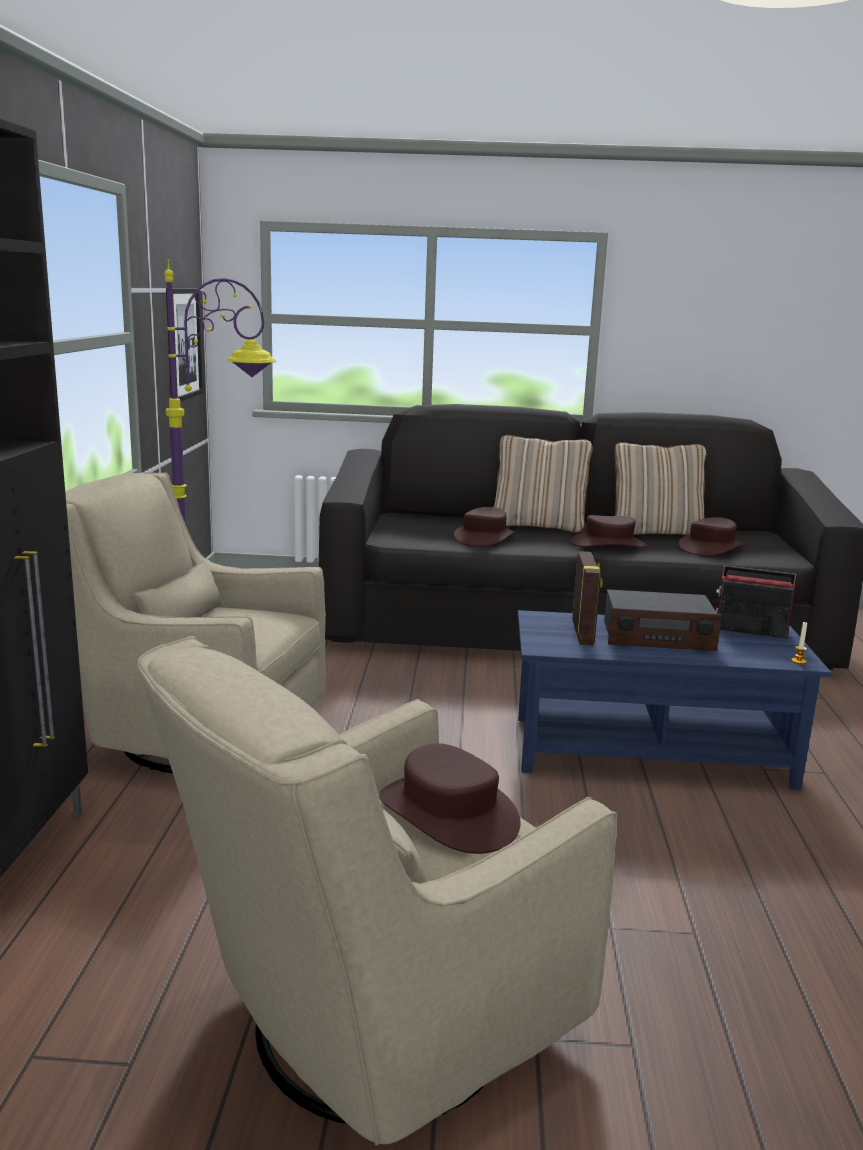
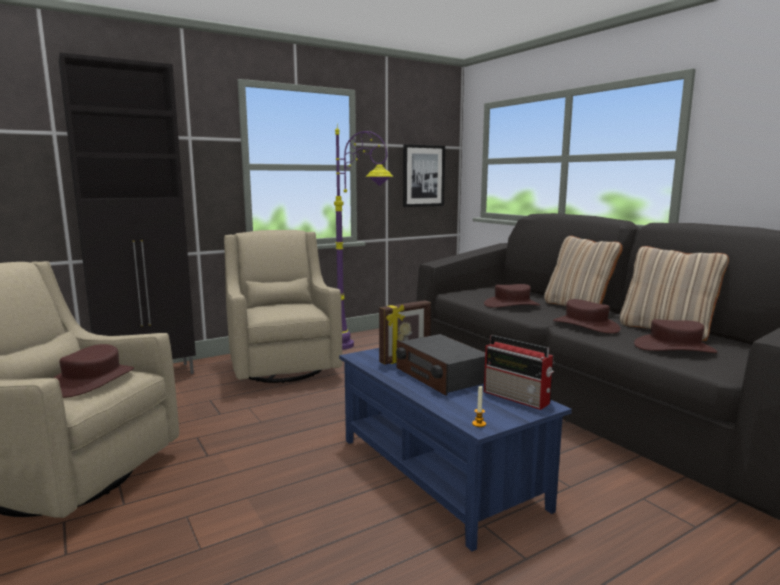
camera: 55 degrees right, 5 degrees down
radio [716,566,796,639] -> radio turned 150 degrees clockwise [484,335,554,410]

